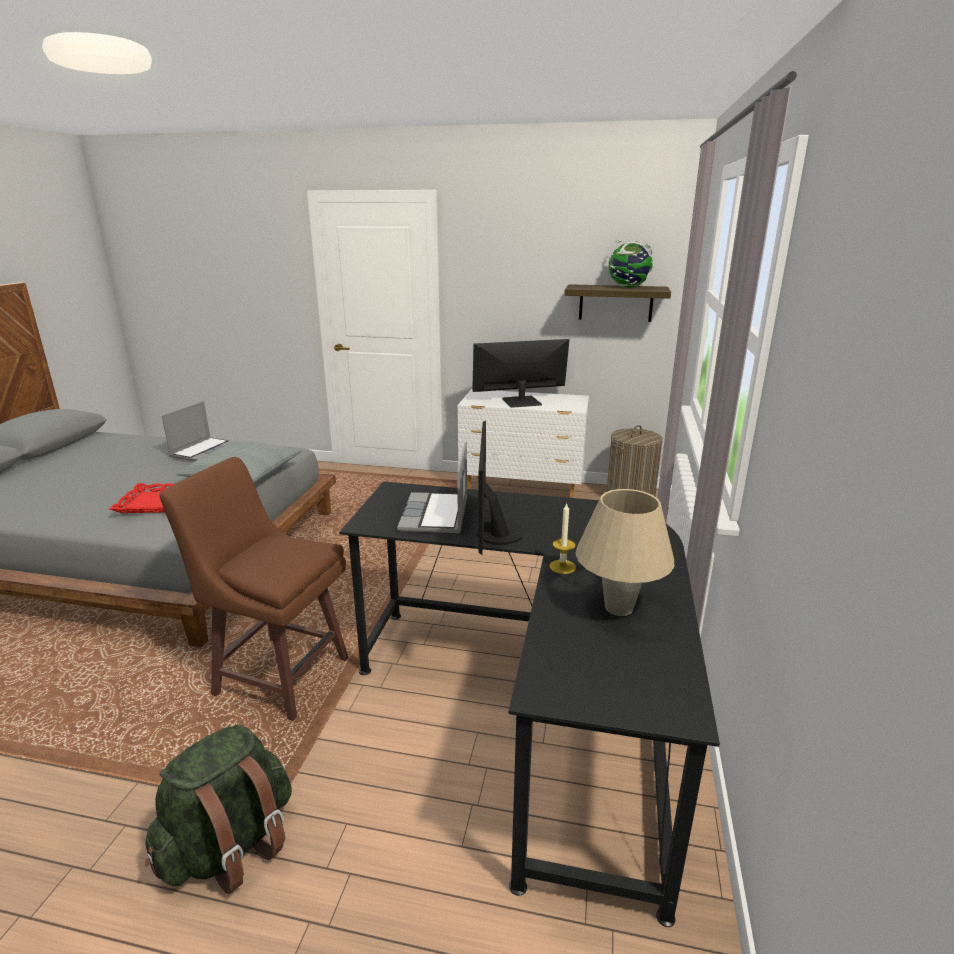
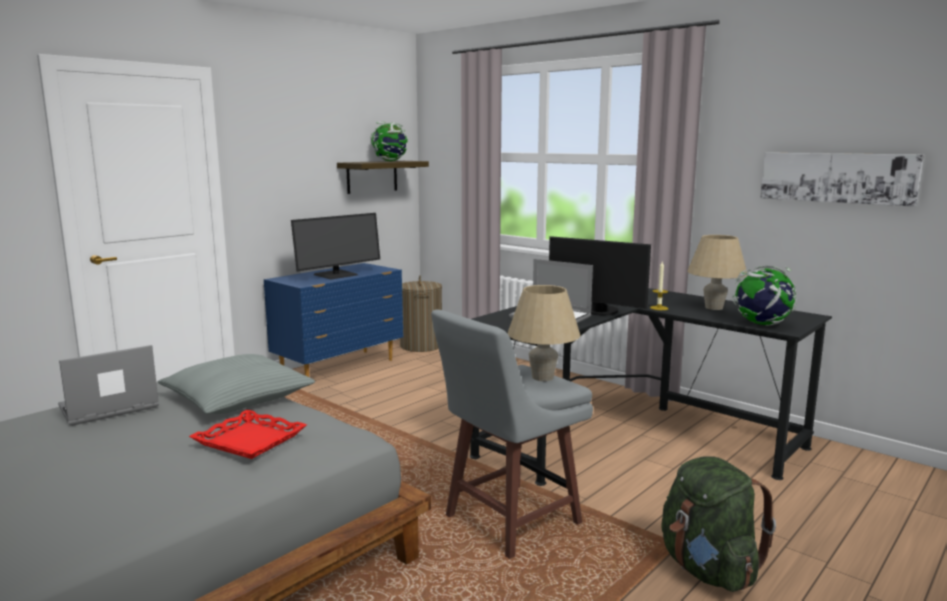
camera: 60 degrees left, 10 degrees down
brown stool [159,457,348,721] -> grey stool [431,310,593,559]
laptop [162,401,235,461] -> laptop turned 90 degrees counterclockwise [58,345,159,426]
white dresser [458,389,589,498] -> blue dresser [264,263,403,386]
monitor [472,339,570,408] -> monitor turned 150 degrees counterclockwise [291,213,380,280]
none -> beige table lamp [508,285,581,381]
none -> globe [732,265,797,326]
none -> picture [760,153,924,207]

